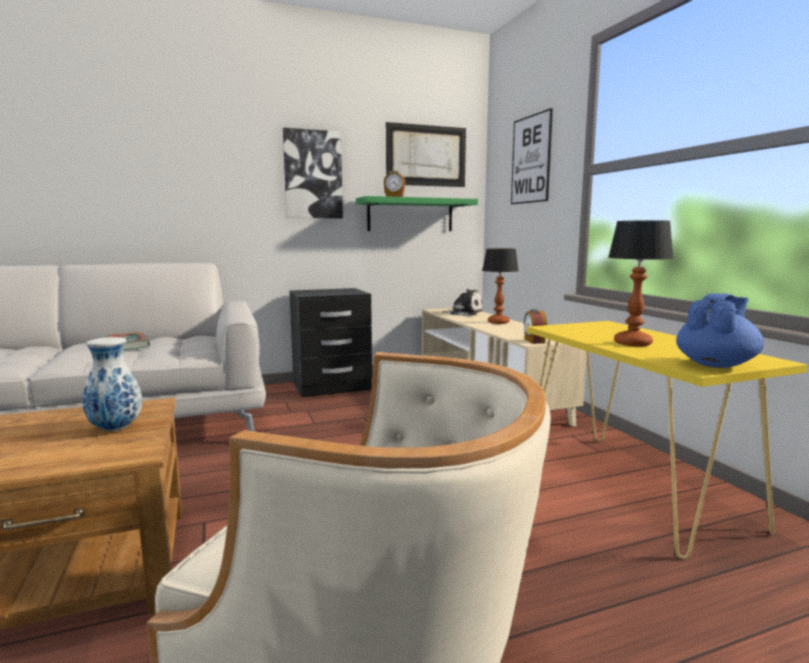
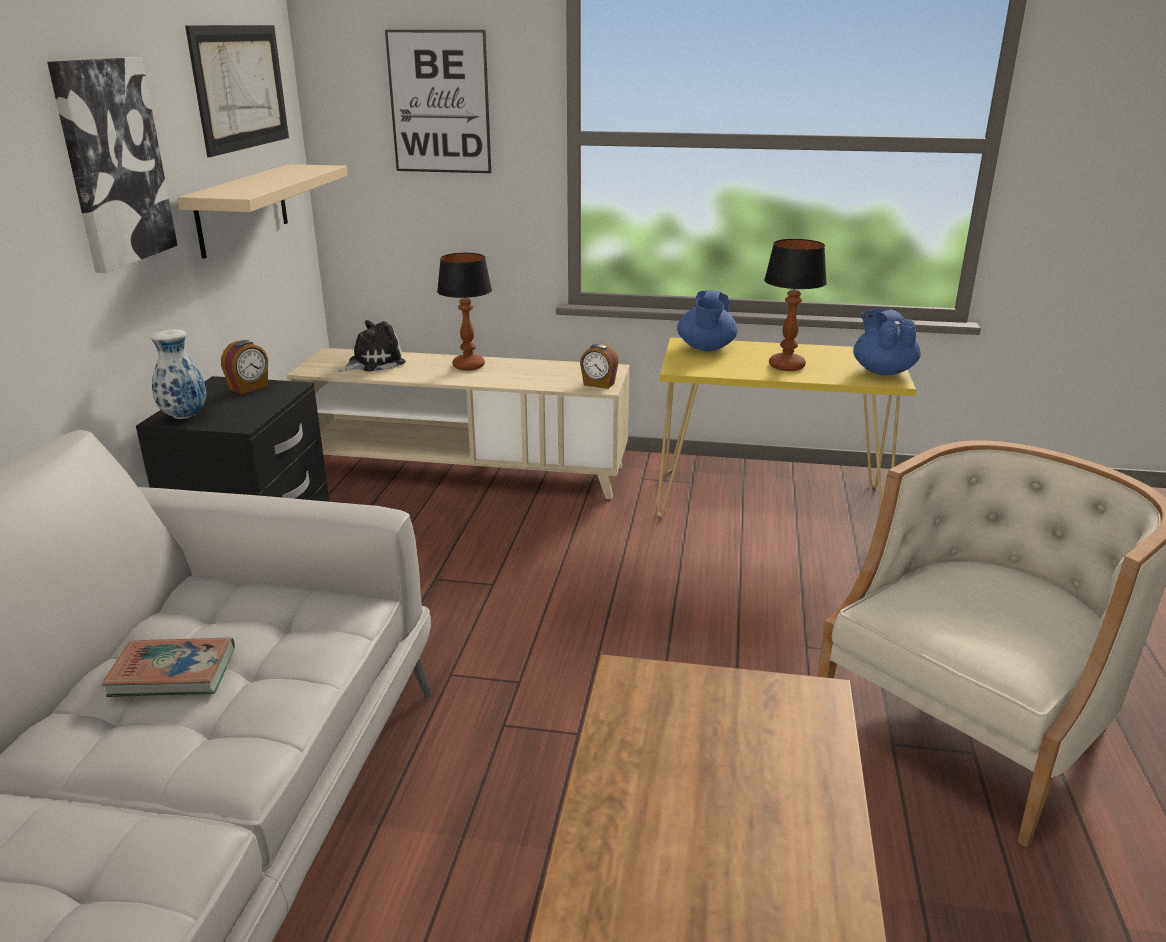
camera: 60 degrees left, 15 degrees up
vase [82,337,142,431] -> vase moved to [150,329,206,419]
green shelf [356,196,478,231] -> beige shelf [177,164,348,259]
alarm clock [384,171,405,197] -> alarm clock moved to [221,340,268,394]
none -> blue teapot [677,290,737,351]

